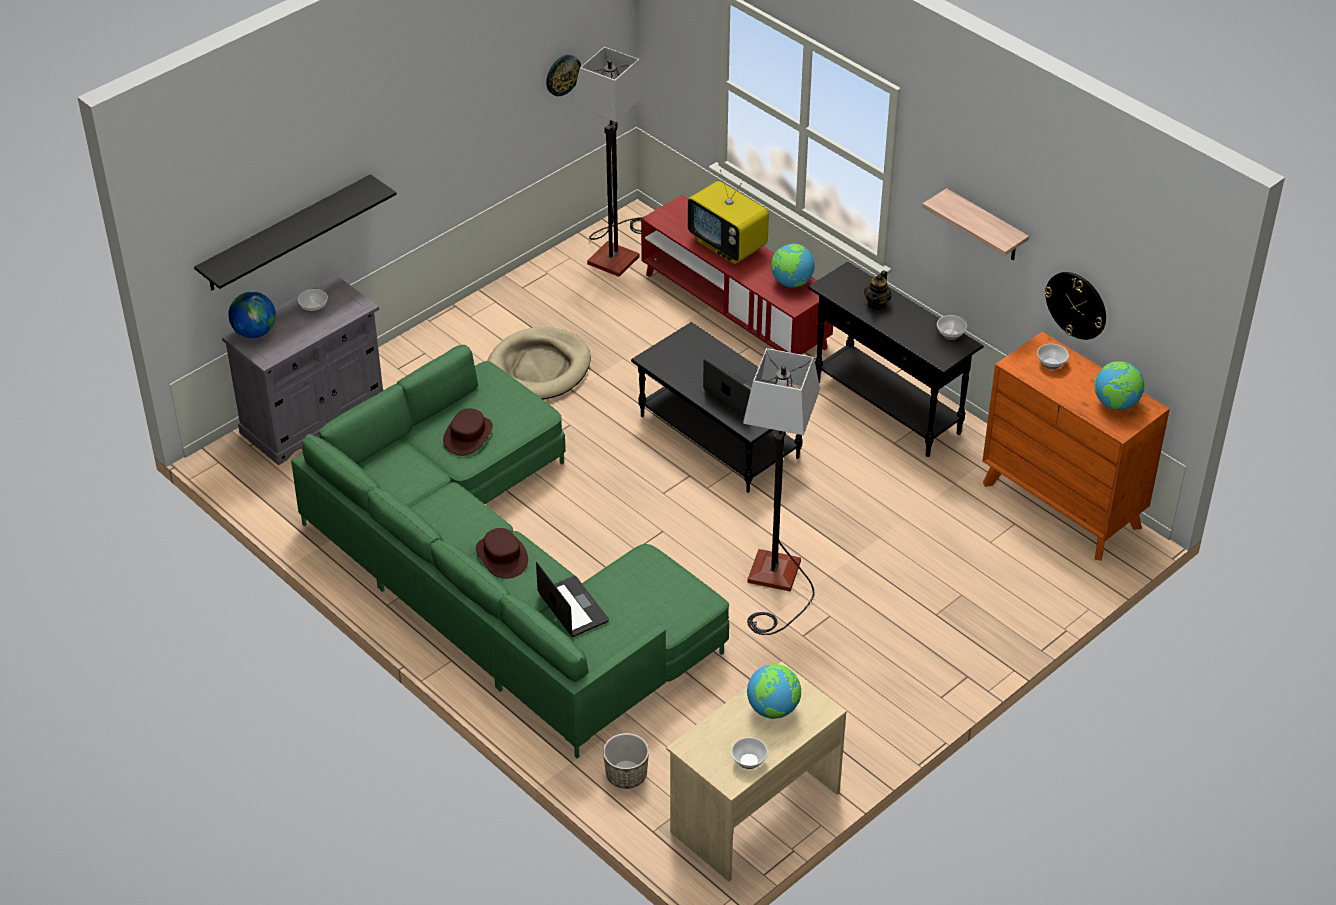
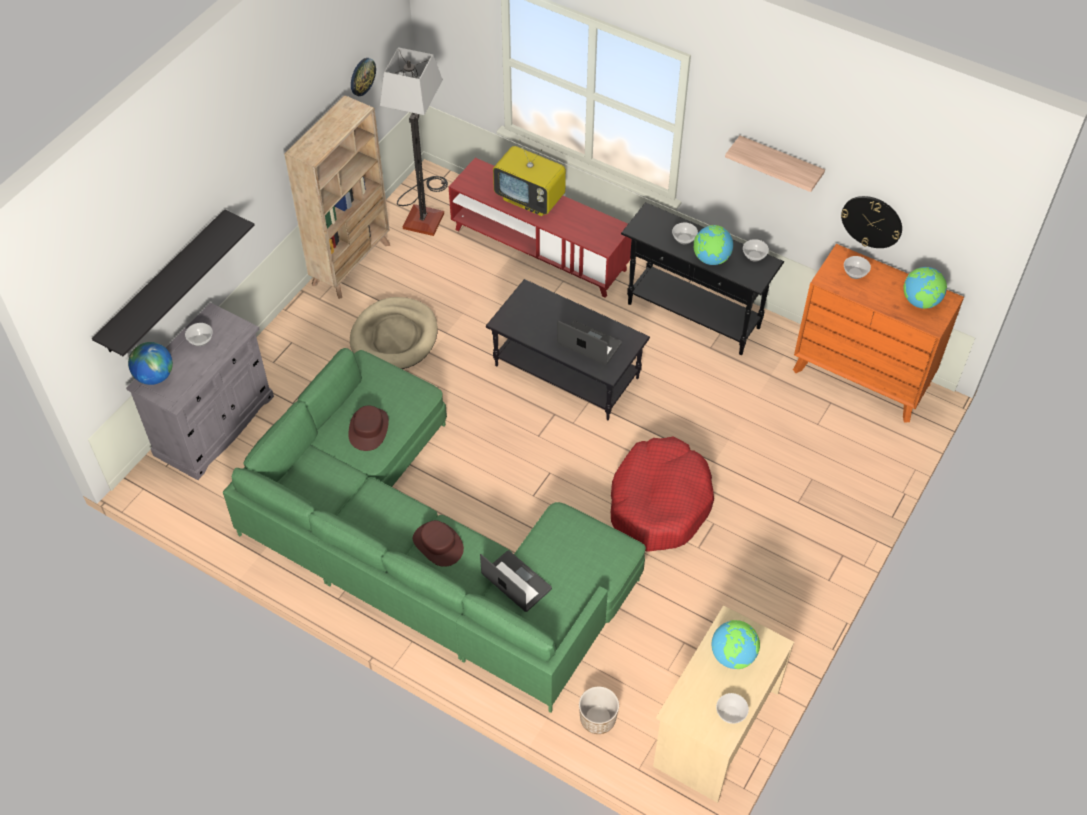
camera: 15 degrees left, 10 degrees up
floor lamp [743,348,820,635] -> red dog bed [611,436,714,552]
globe [771,244,815,287] -> globe moved to [694,225,733,265]
teapot [864,270,892,310] -> bowl [672,223,698,244]
none -> beige bookcase [284,95,390,299]

